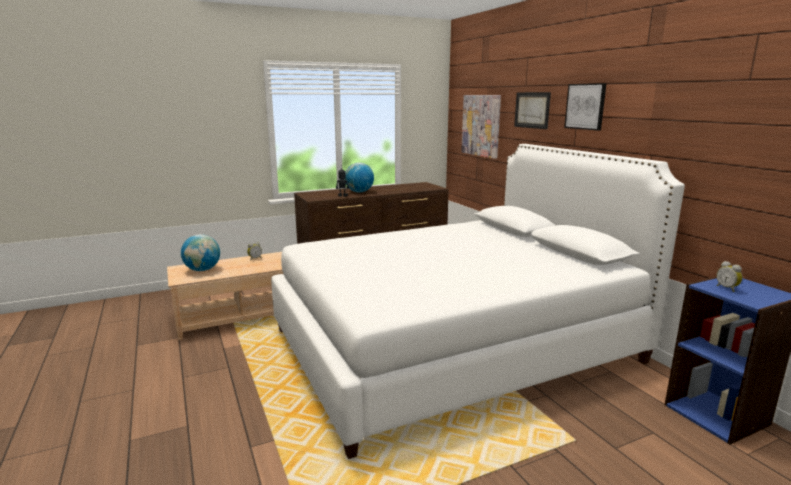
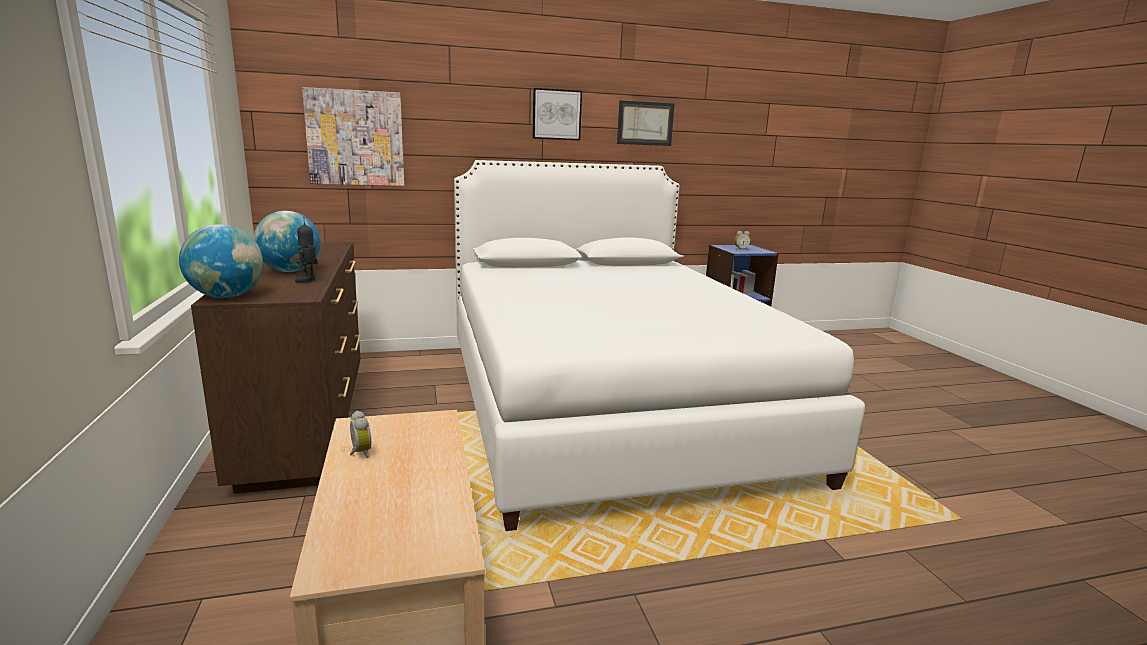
camera: 80 degrees left, 0 degrees up
globe [181,234,220,271] -> globe moved to [179,224,263,298]
picture [514,92,551,129] -> picture moved to [617,100,674,146]

